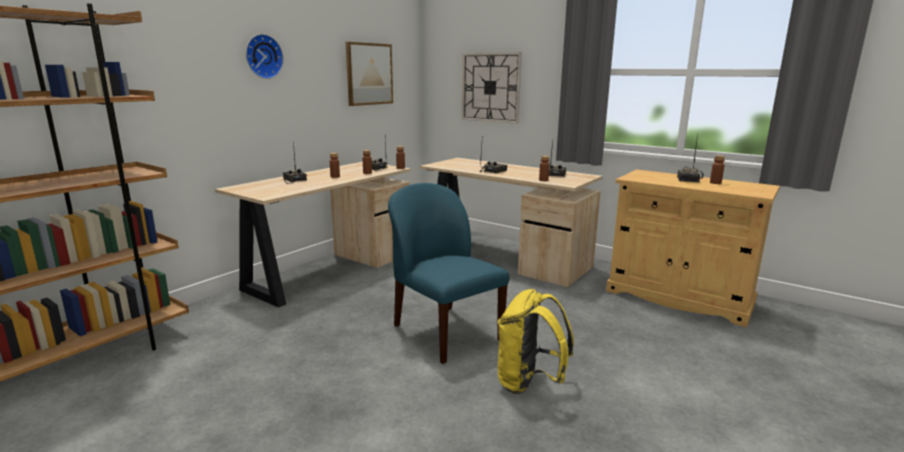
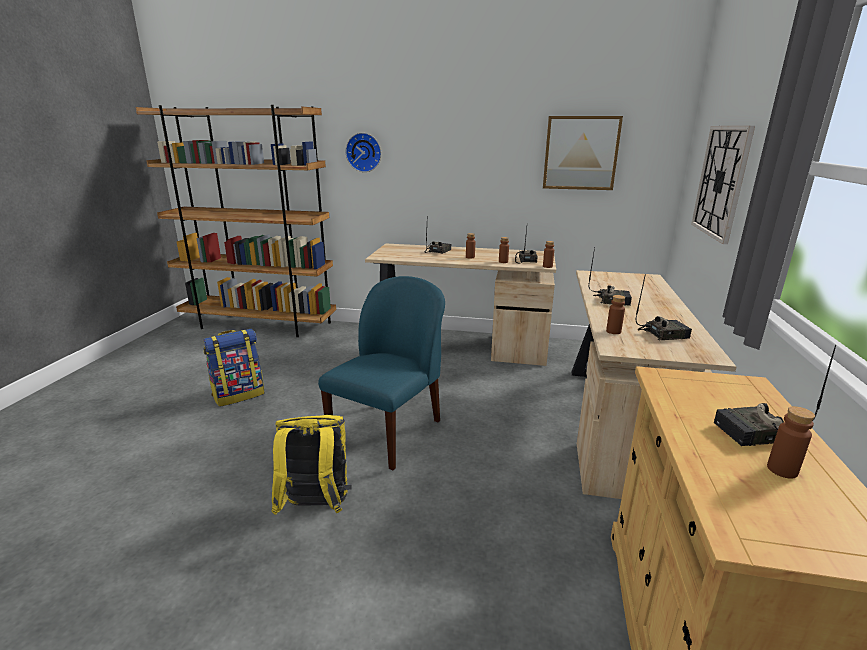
camera: 65 degrees right, 5 degrees up
wall clock [246,34,284,79] -> wall clock moved to [345,133,381,172]
none -> backpack [203,329,265,407]

